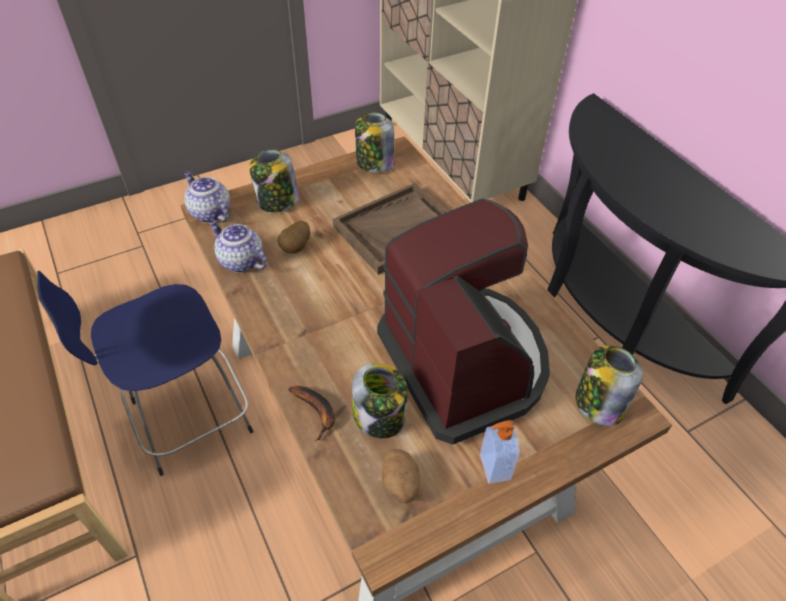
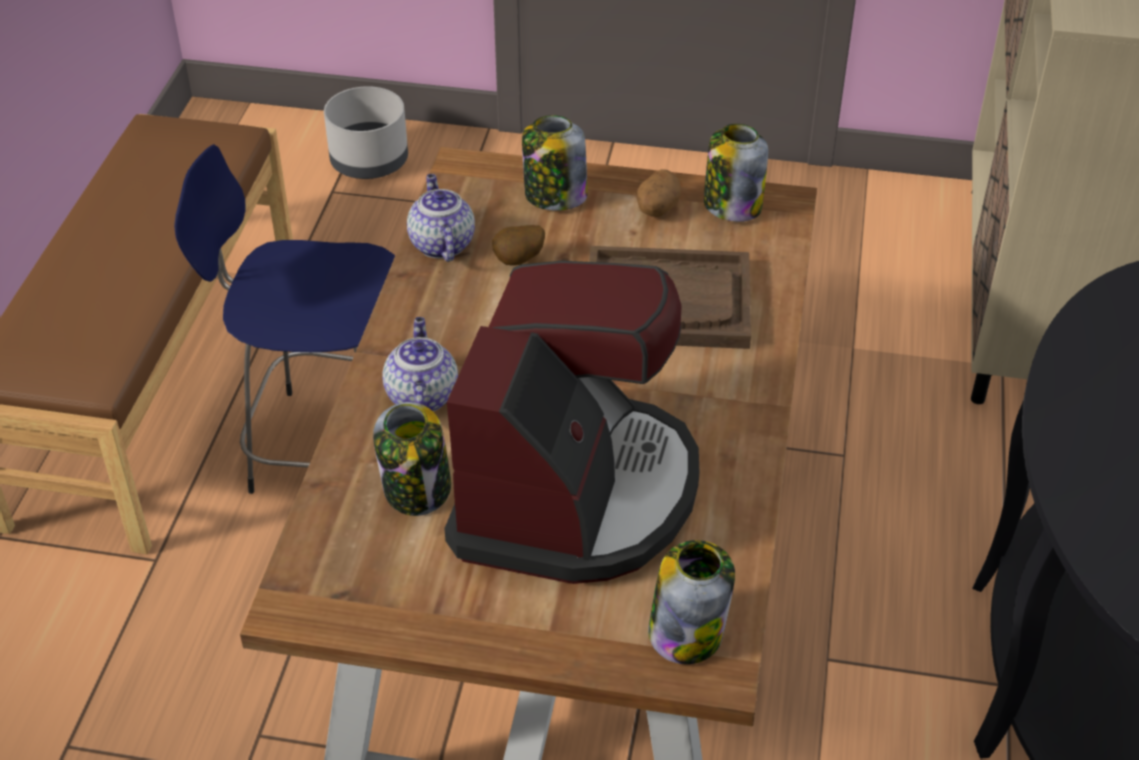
camera: 40 degrees right, 5 degrees down
teapot [184,171,230,223] -> teapot moved to [382,317,458,412]
banana [288,386,335,441] -> none
potato [382,449,420,503] -> potato moved to [637,169,681,217]
soap dispenser [480,420,520,484] -> none
none -> grey planter [324,86,408,179]

